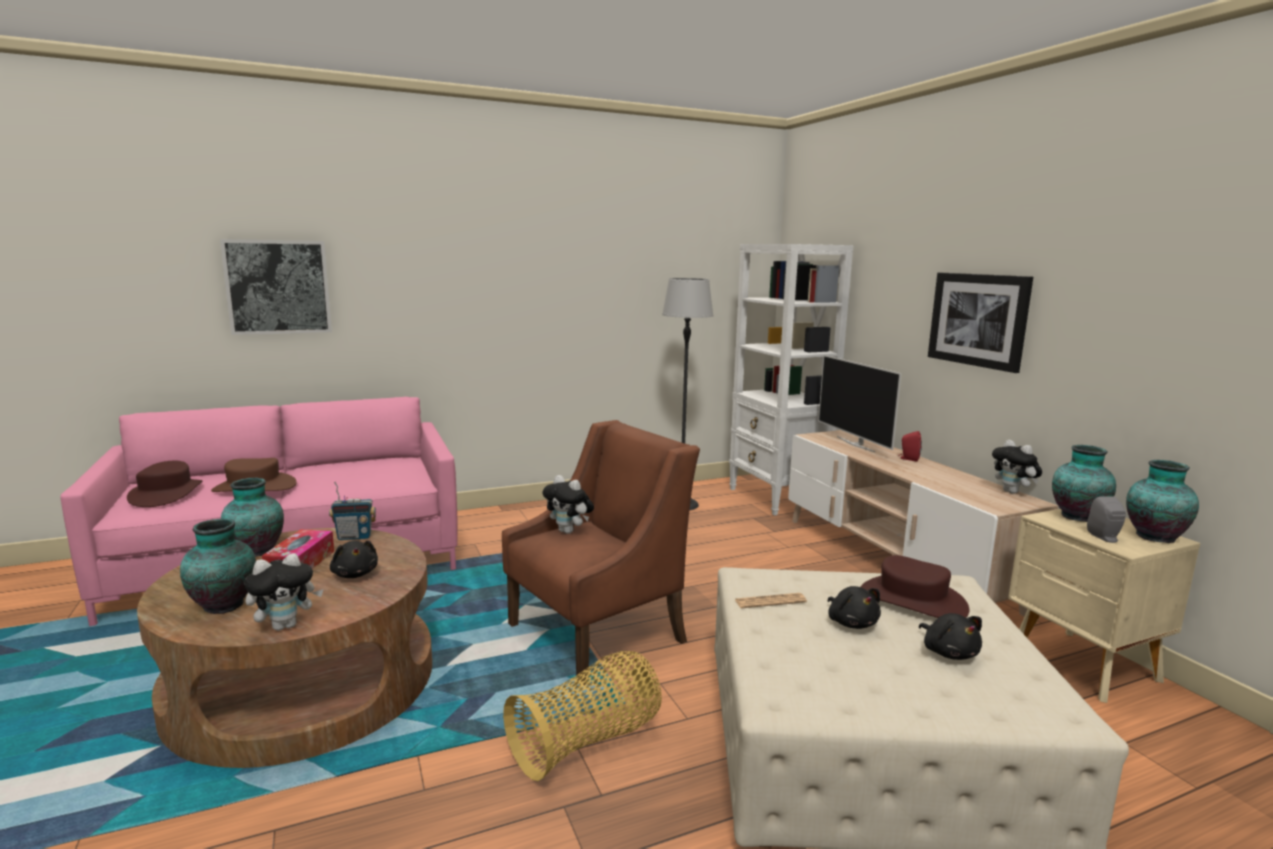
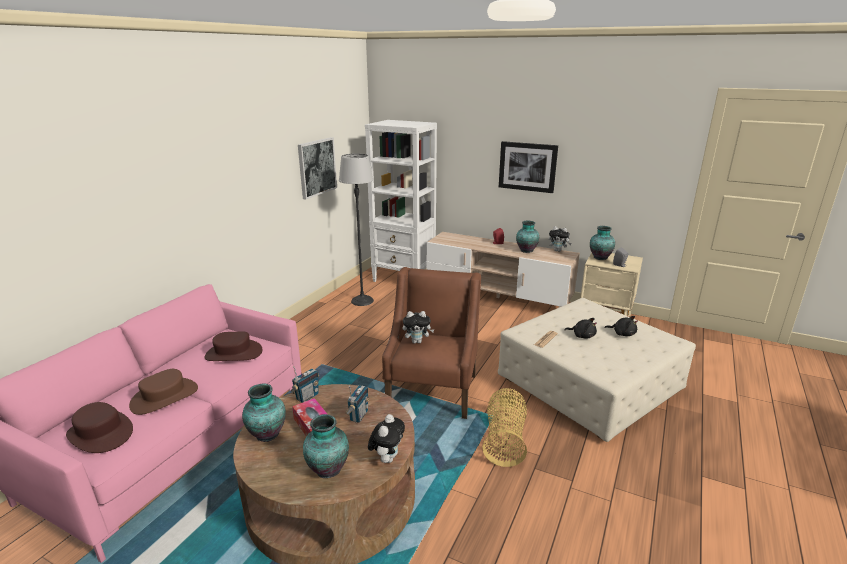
camera: 40 degrees left, 10 degrees up
picture [220,239,332,335] -> picture moved to [298,137,337,199]
black plush toy [330,541,378,578] -> radio [345,385,369,423]
television [818,355,902,452] -> none
brown hat [861,555,969,618] -> brown hat moved to [204,332,262,361]
vase [1126,460,1199,543] -> vase moved to [516,221,539,253]

